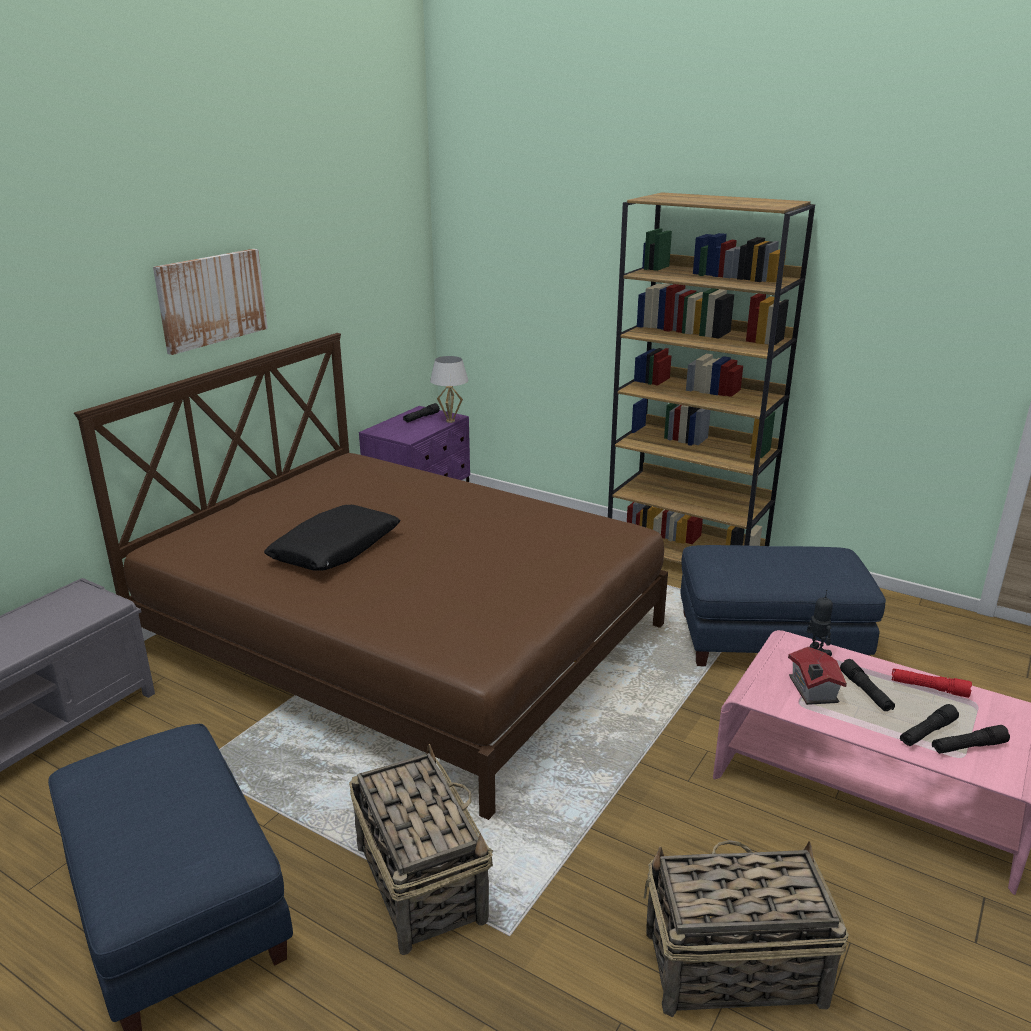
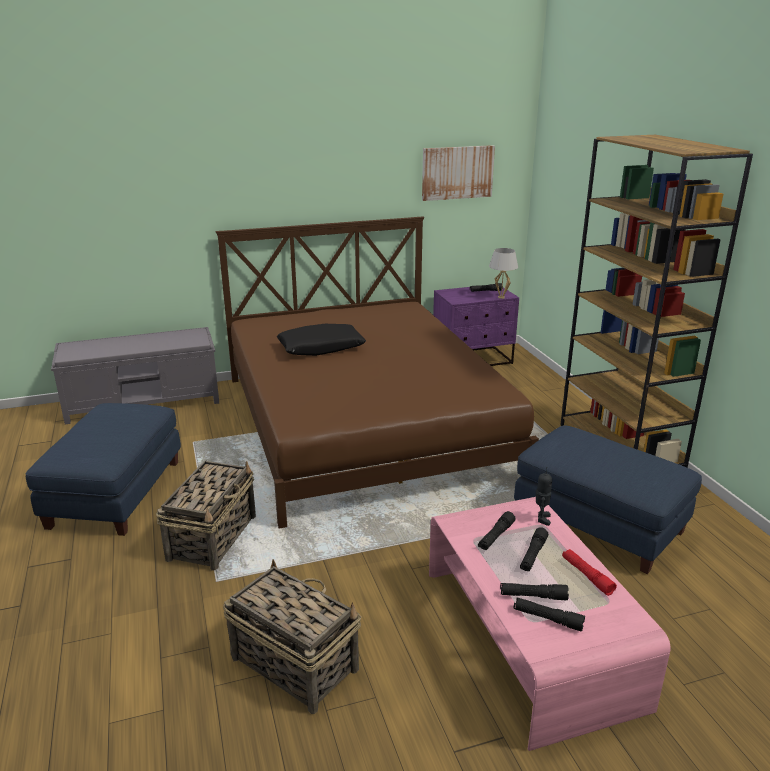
camera: 40 degrees right, 0 degrees up
picture [153,249,268,355] -> picture moved to [422,145,495,201]
toy house [788,647,847,705] -> black flashlight [478,511,516,550]

